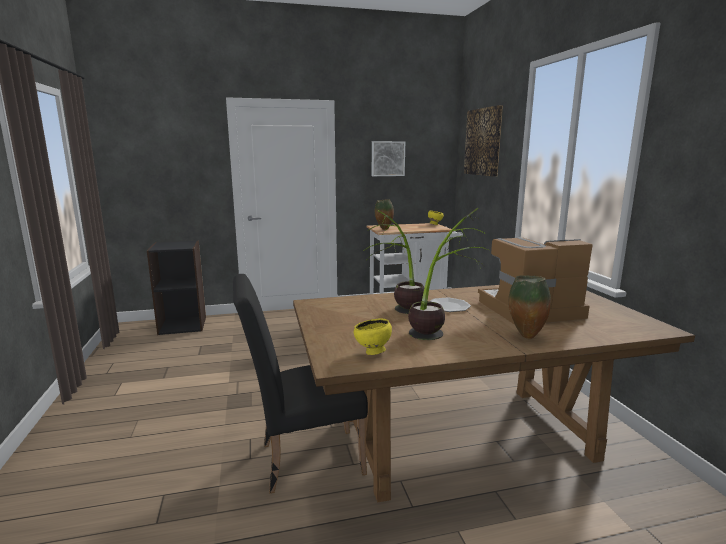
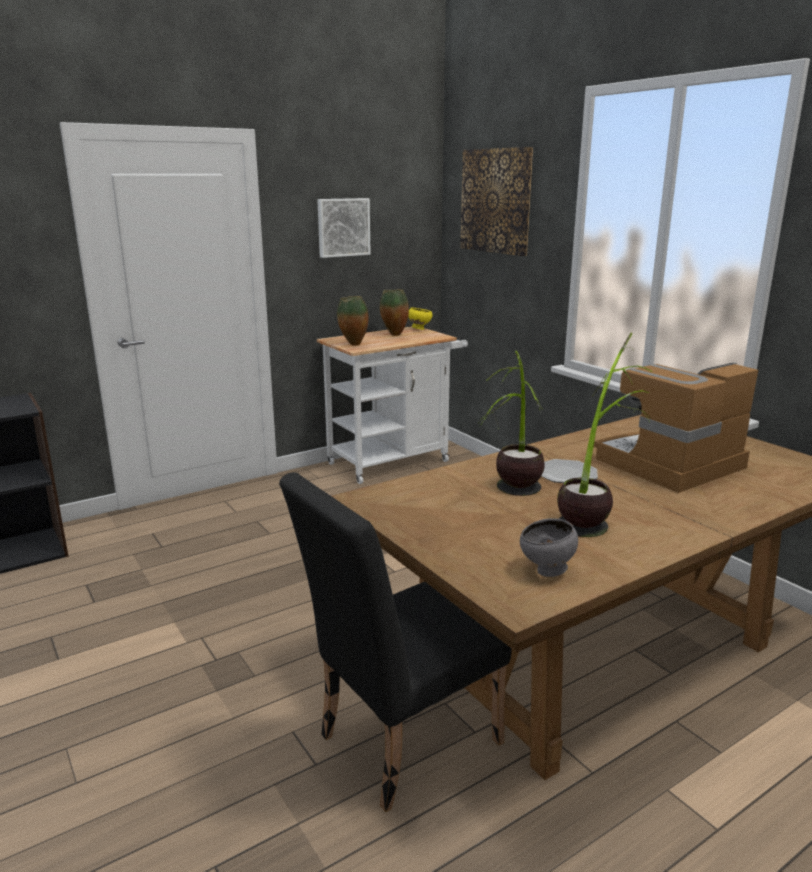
camera: 20 degrees left, 5 degrees up
yellow bowl [354,319,392,355] -> grey bowl [520,518,578,577]
vase [508,275,551,339] -> vase moved to [380,289,409,336]

